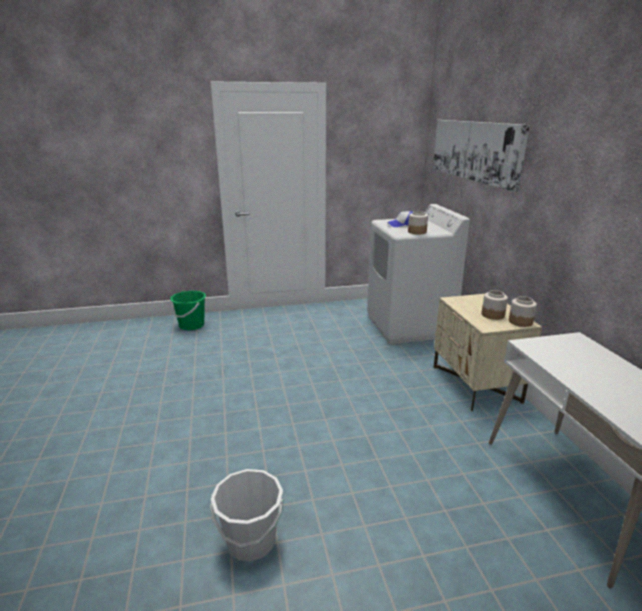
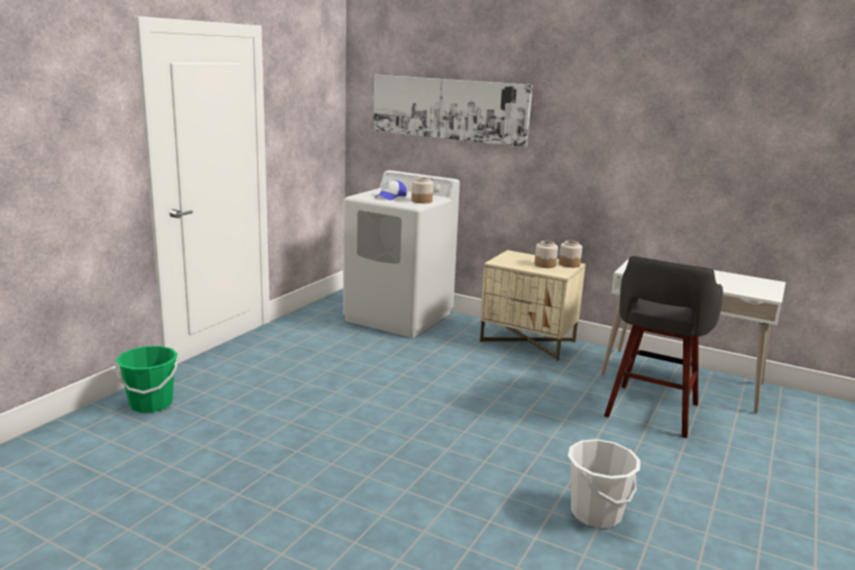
camera: 50 degrees left, 5 degrees down
none -> grey stool [604,256,723,438]

